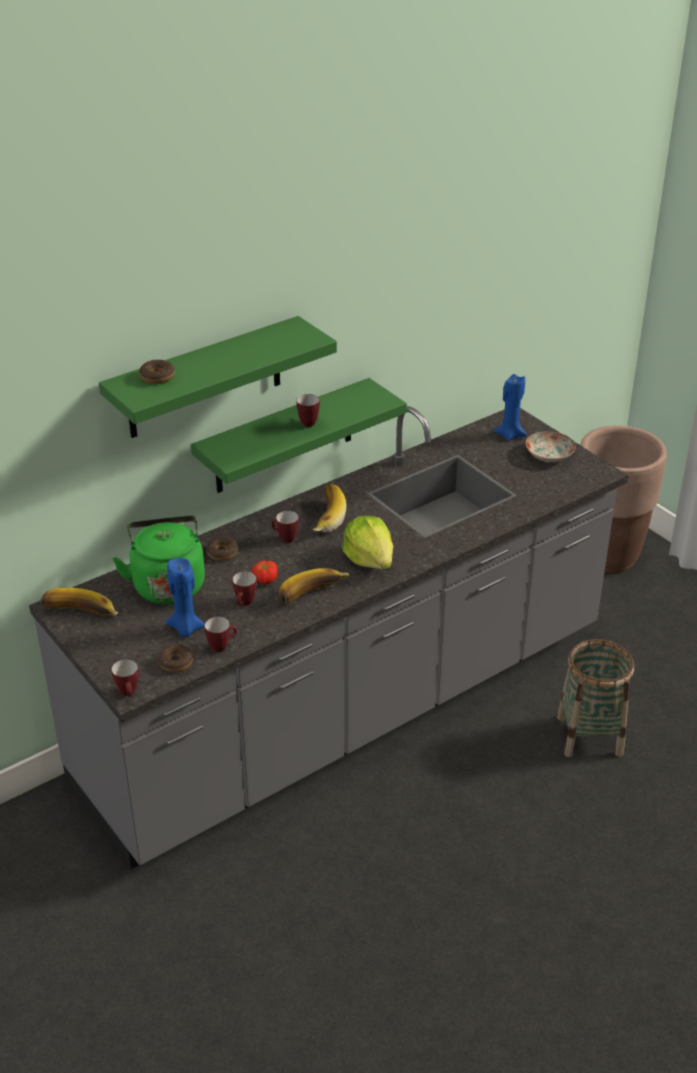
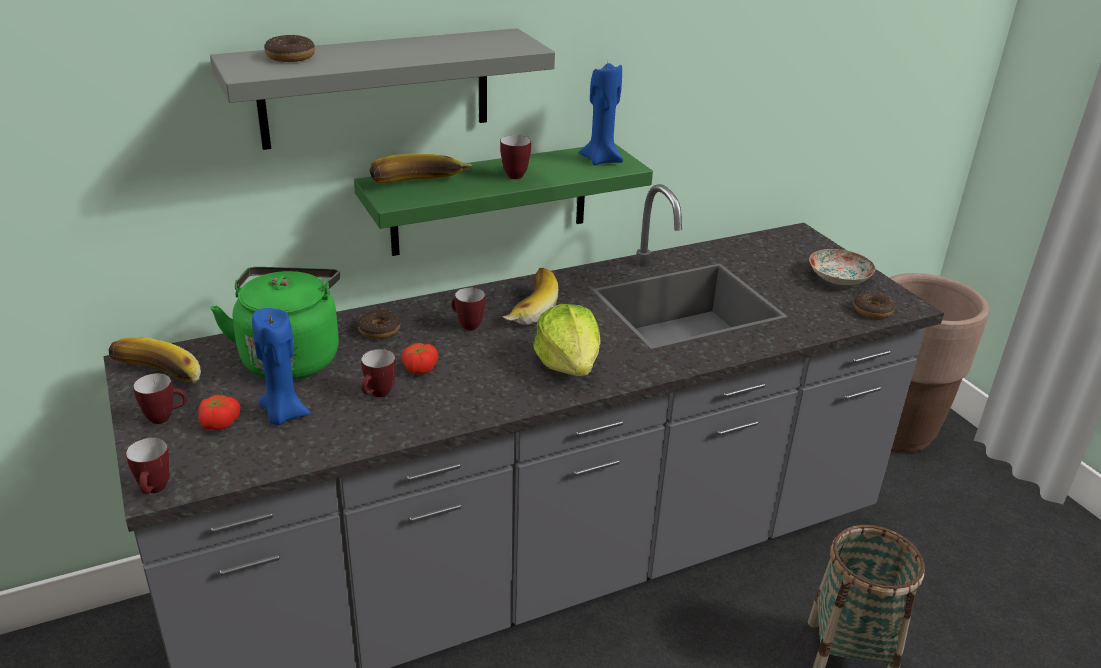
camera: 10 degrees right, 5 degrees down
green shelf [99,316,337,438] -> grey shelf [210,28,555,150]
donut [158,644,193,672] -> donut moved to [853,292,895,319]
mug [205,617,237,652] -> mug moved to [133,373,187,424]
banana [279,568,350,603] -> banana moved to [369,154,472,184]
blue candle [494,374,527,441] -> blue candle moved to [579,63,623,165]
none -> tomato [198,395,241,430]

